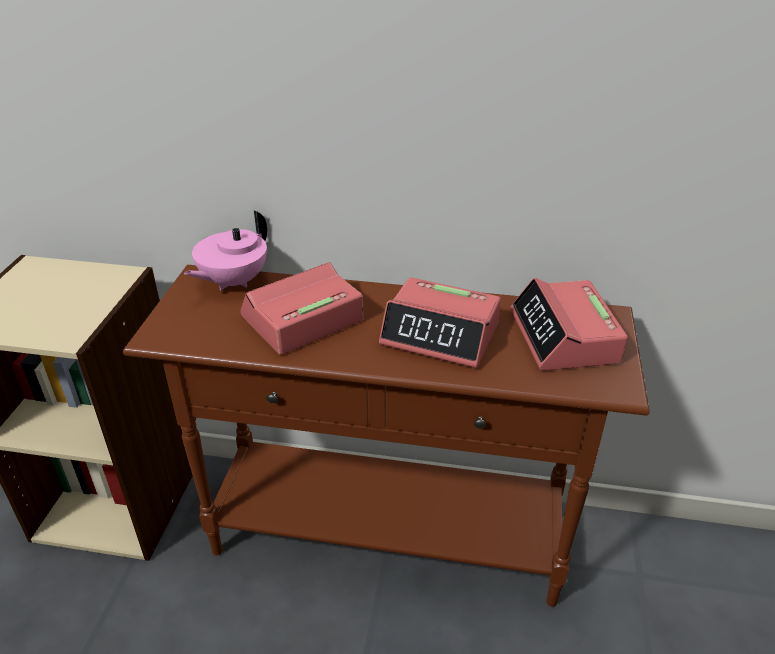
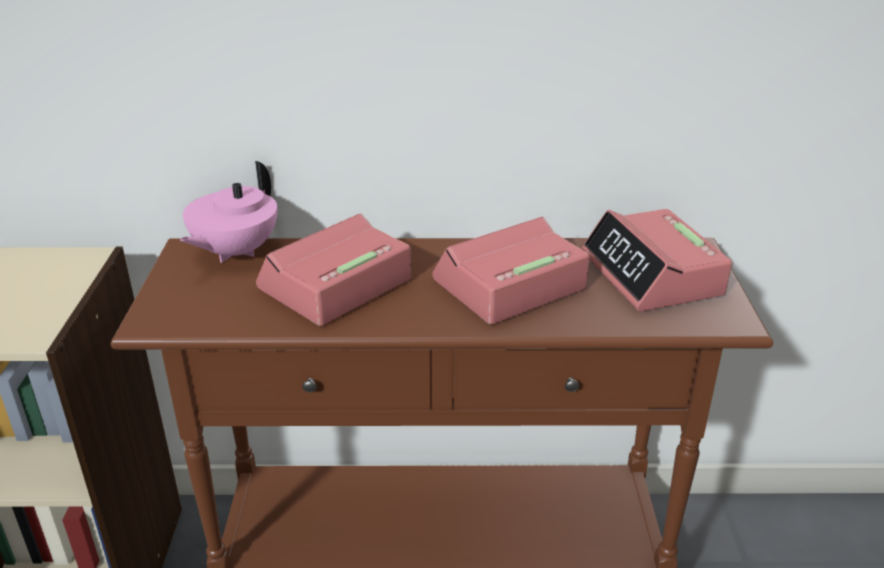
camera: 10 degrees left, 5 degrees down
alarm clock [379,277,501,368] -> alarm clock turned 135 degrees clockwise [432,217,590,324]

